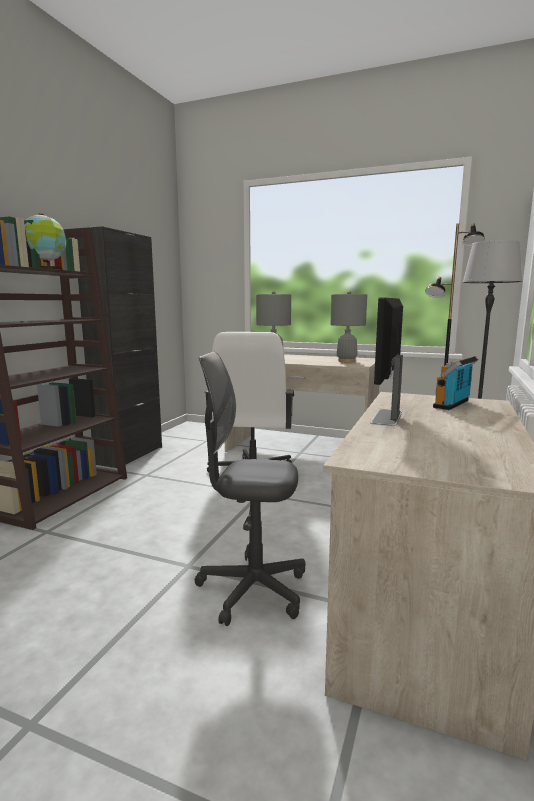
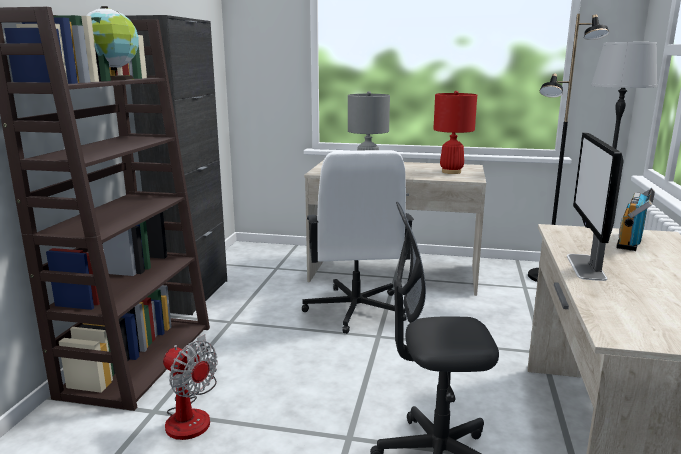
camera: 10 degrees left, 5 degrees up
grey table lamp [330,291,367,363] -> red table lamp [433,91,477,174]
none -> fan [163,335,218,440]

